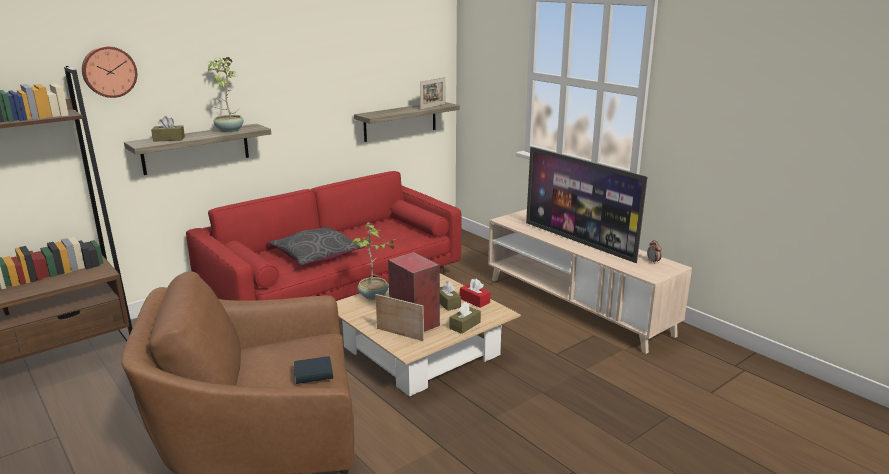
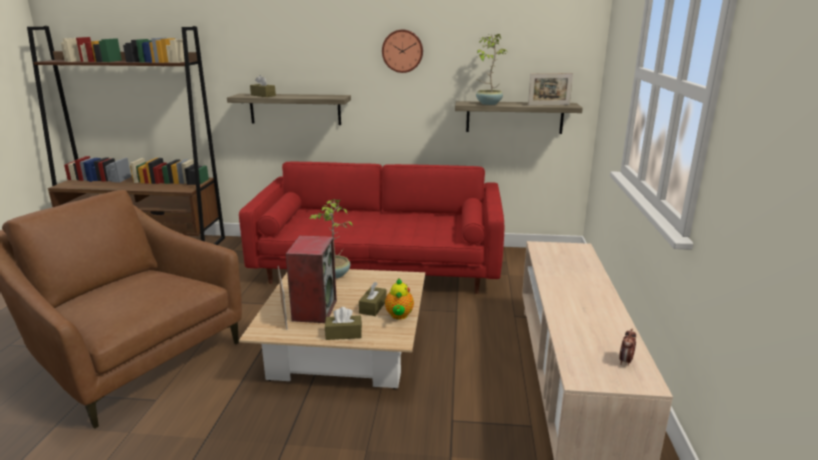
camera: 45 degrees right, 0 degrees up
wall clock [82,46,137,98] -> wall clock moved to [382,30,423,73]
potted plant [207,57,244,132] -> potted plant moved to [476,34,507,105]
grey pillow [267,226,365,266] -> none
book [294,356,333,384] -> none
red tissue box [460,278,490,308] -> teapot [385,279,414,320]
television [526,147,647,263] -> none

